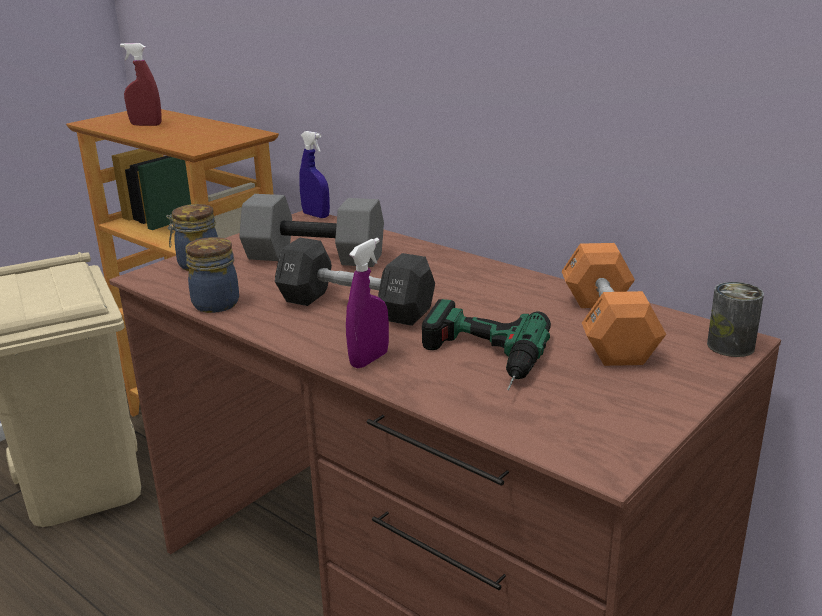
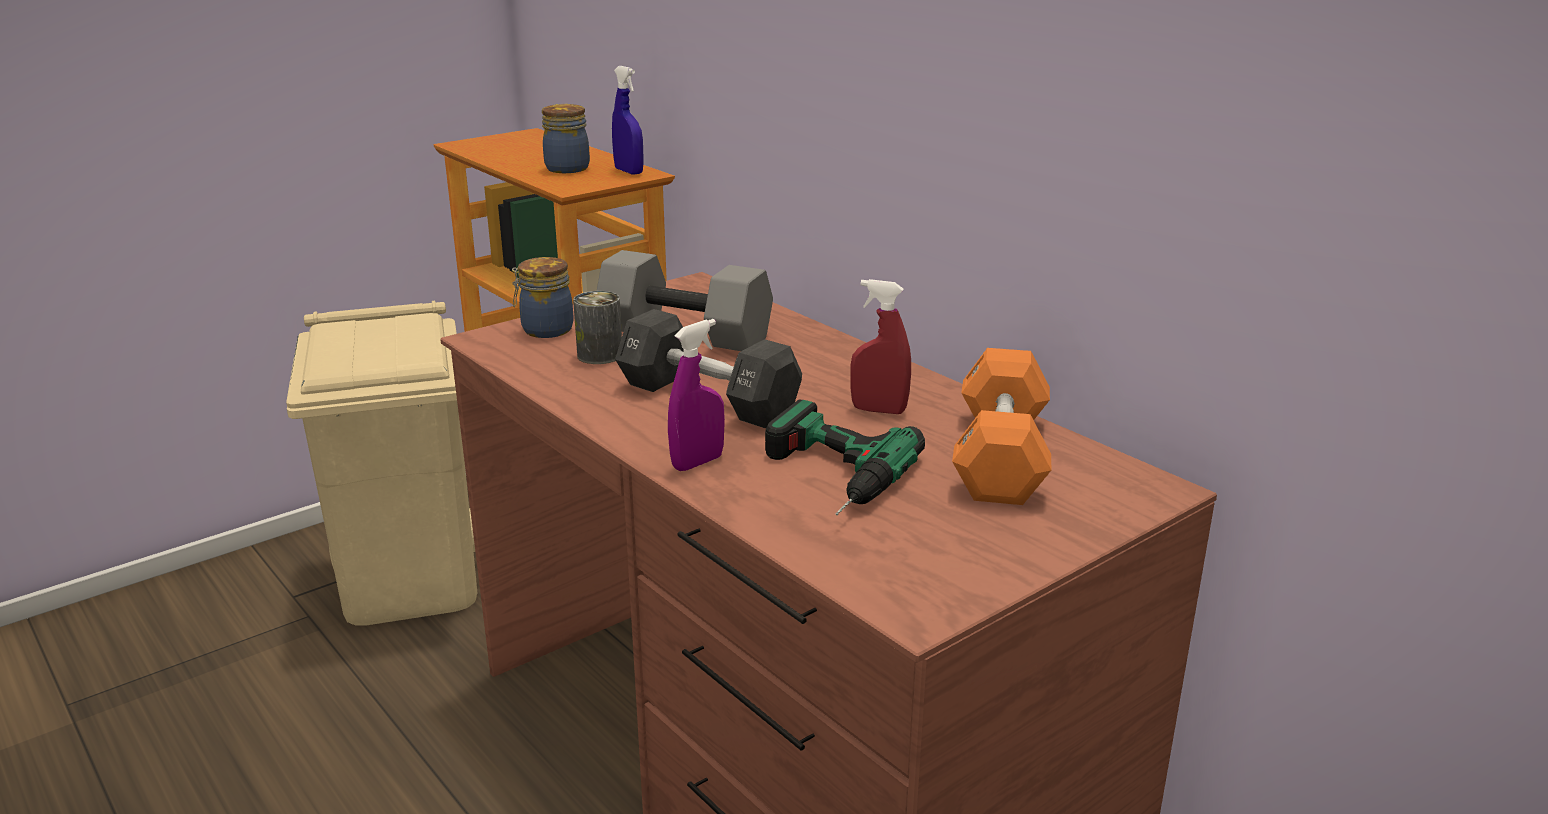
camera: 10 degrees right, 0 degrees up
red spray bottle [120,43,162,126] -> red spray bottle moved to [850,279,911,414]
jar [185,237,239,313] -> jar moved to [542,104,590,173]
blue spray bottle [299,131,330,218] -> blue spray bottle moved to [612,66,644,174]
can [707,282,764,357] -> can moved to [573,291,622,364]

